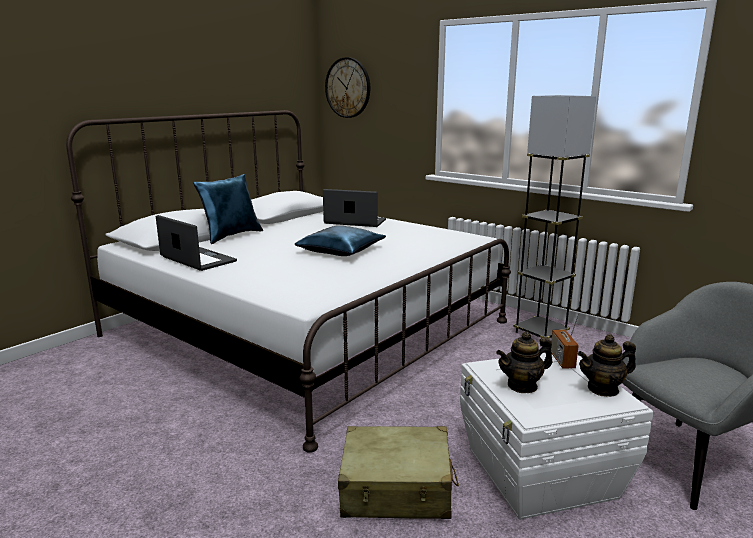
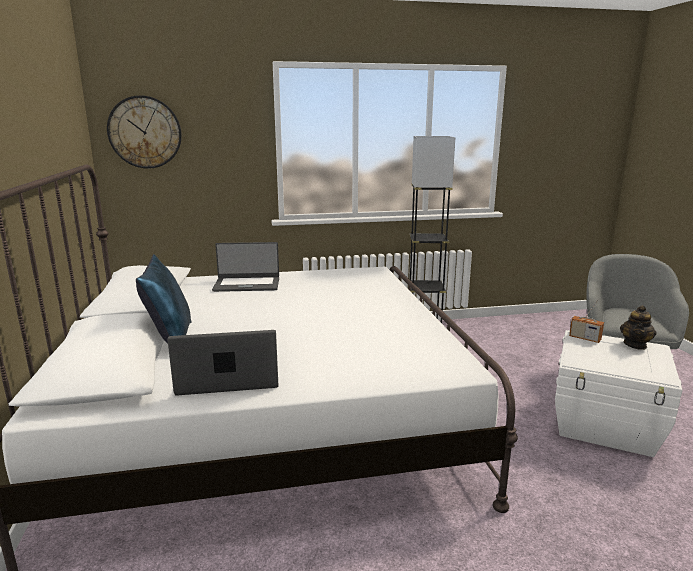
camera: 50 degrees left, 0 degrees up
blue pillow [294,226,386,256] -> none
laptop [323,189,386,227] -> laptop turned 150 degrees counterclockwise [212,242,279,292]
beige suitcase [338,426,459,519] -> none
teapot [496,331,552,393] -> none

